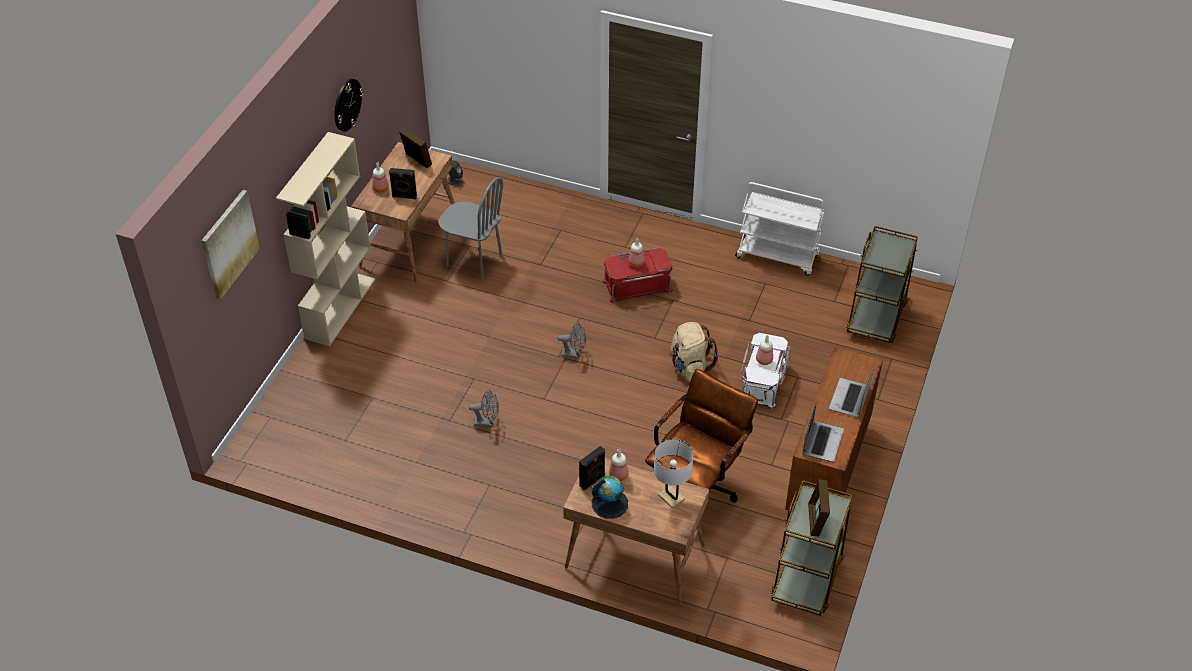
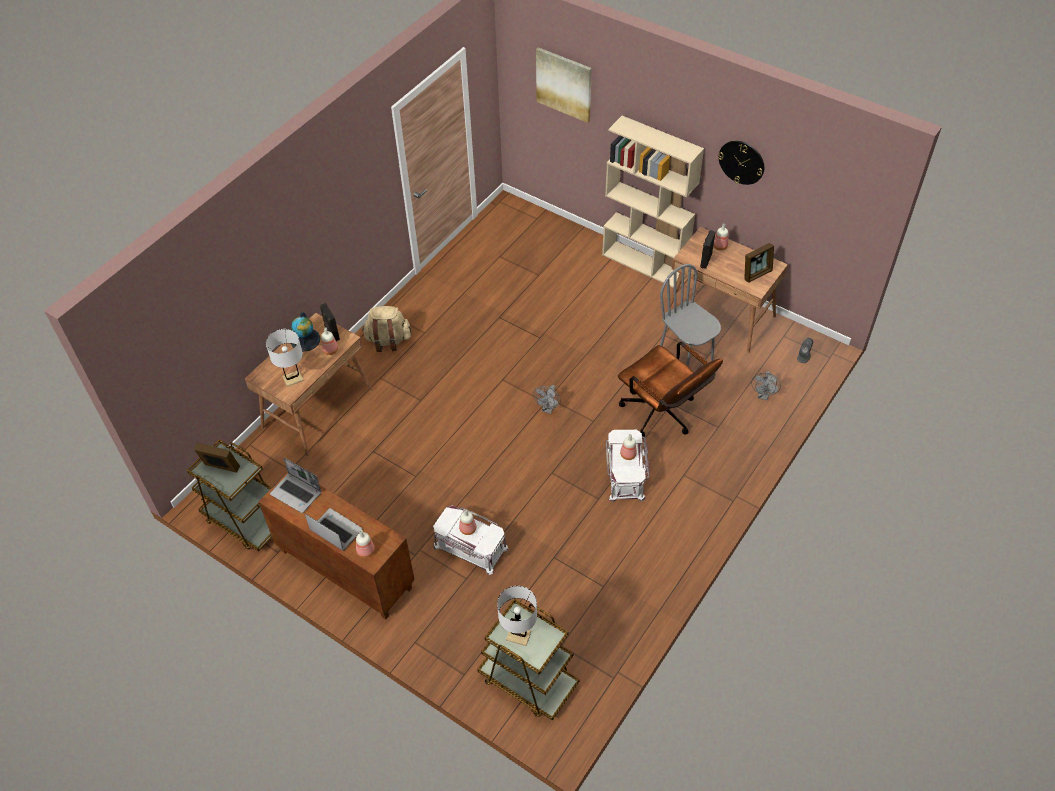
camera: 105 degrees right, 5 degrees up
grey chair [439,177,503,280] -> grey chair turned 105 degrees clockwise [660,264,721,367]
grey fan [469,390,499,427] -> grey fan moved to [751,371,781,400]
red storage box [602,248,673,304] -> white storage box [605,430,649,502]
brown office chair [645,369,758,503] -> brown office chair moved to [618,341,723,439]
beige backpack [669,322,719,382] -> beige backpack moved to [362,306,411,352]
white cart [735,182,825,275] -> none
none -> bottle [356,530,375,558]
none -> white table lamp [497,586,537,646]

